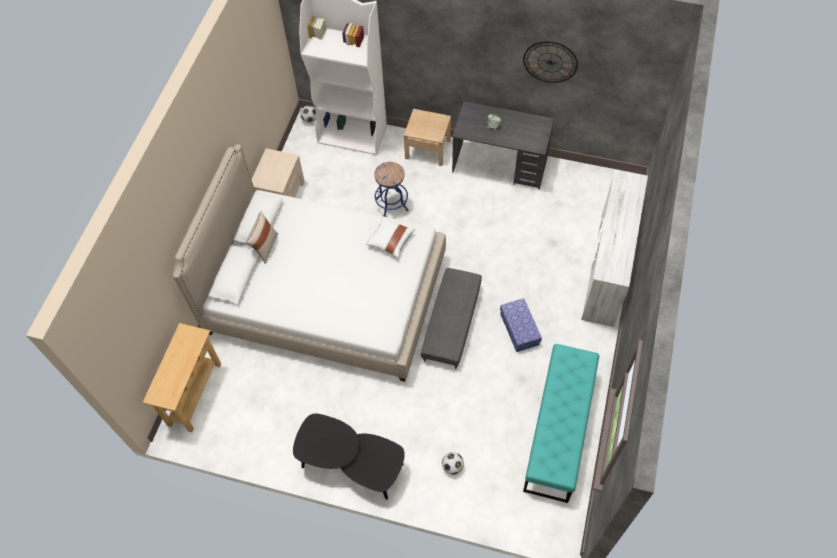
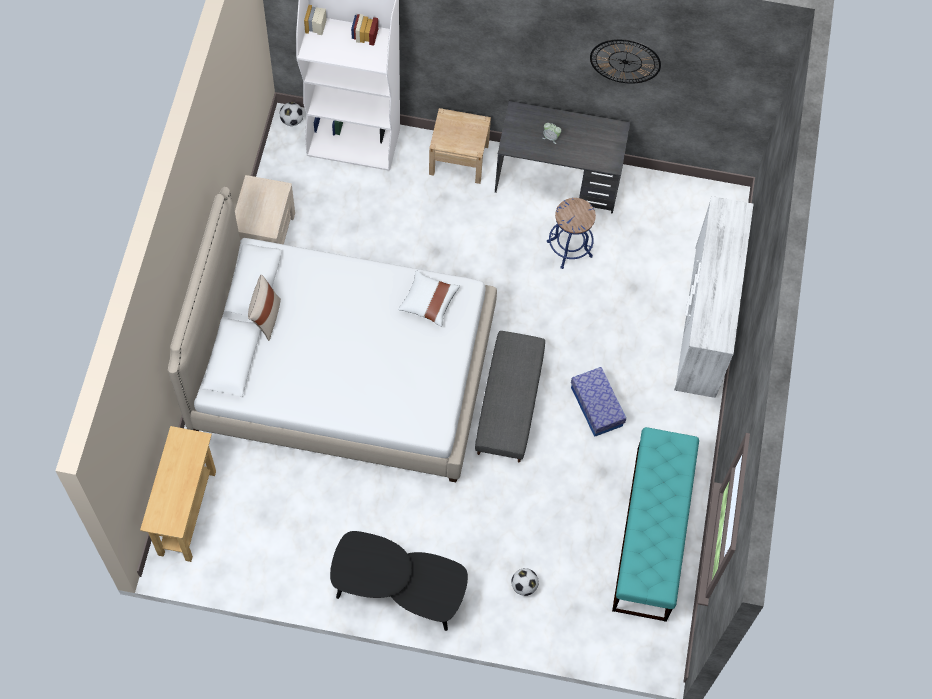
camera: 10 degrees left, 5 degrees up
blue stool [374,162,408,217] -> blue stool moved to [547,198,596,269]

